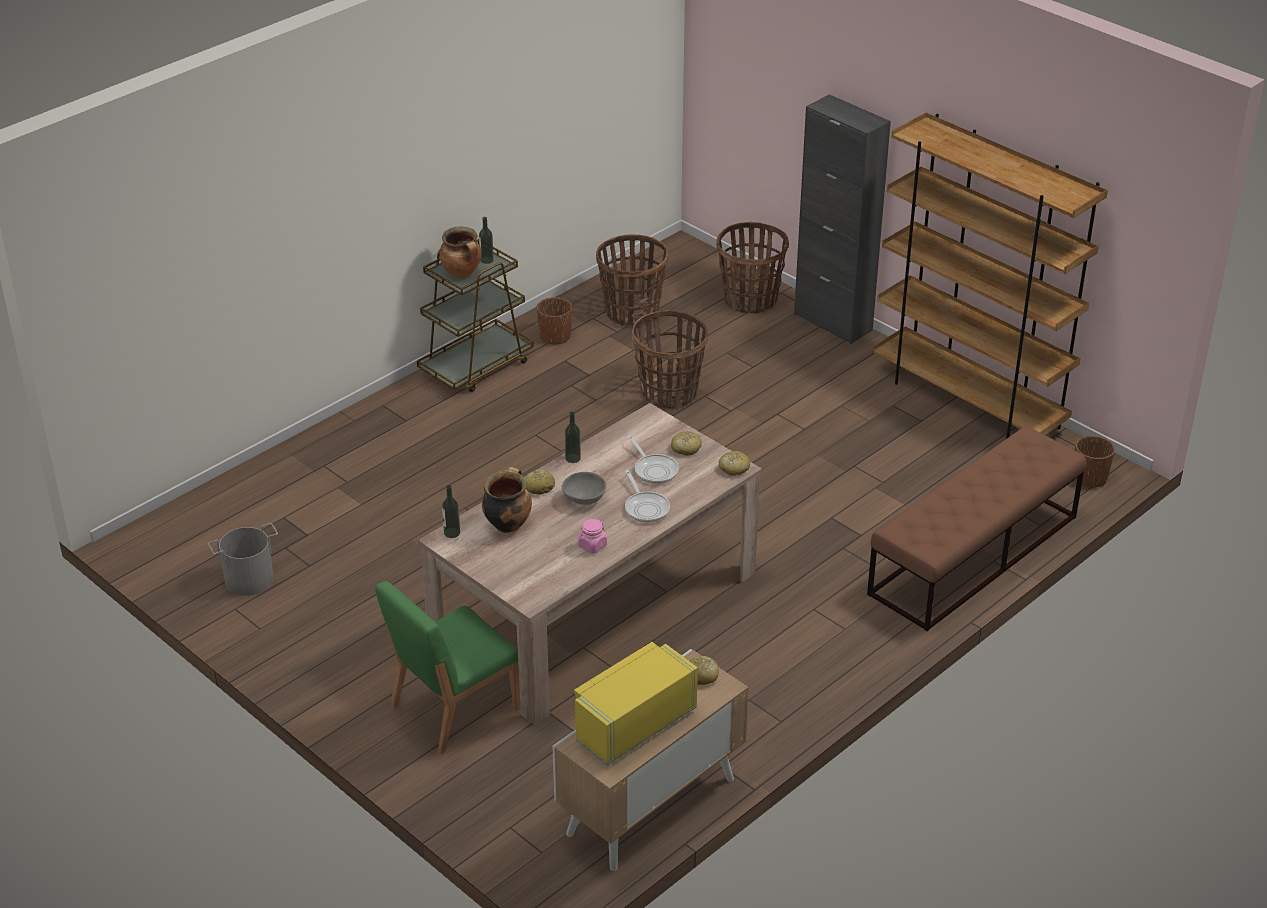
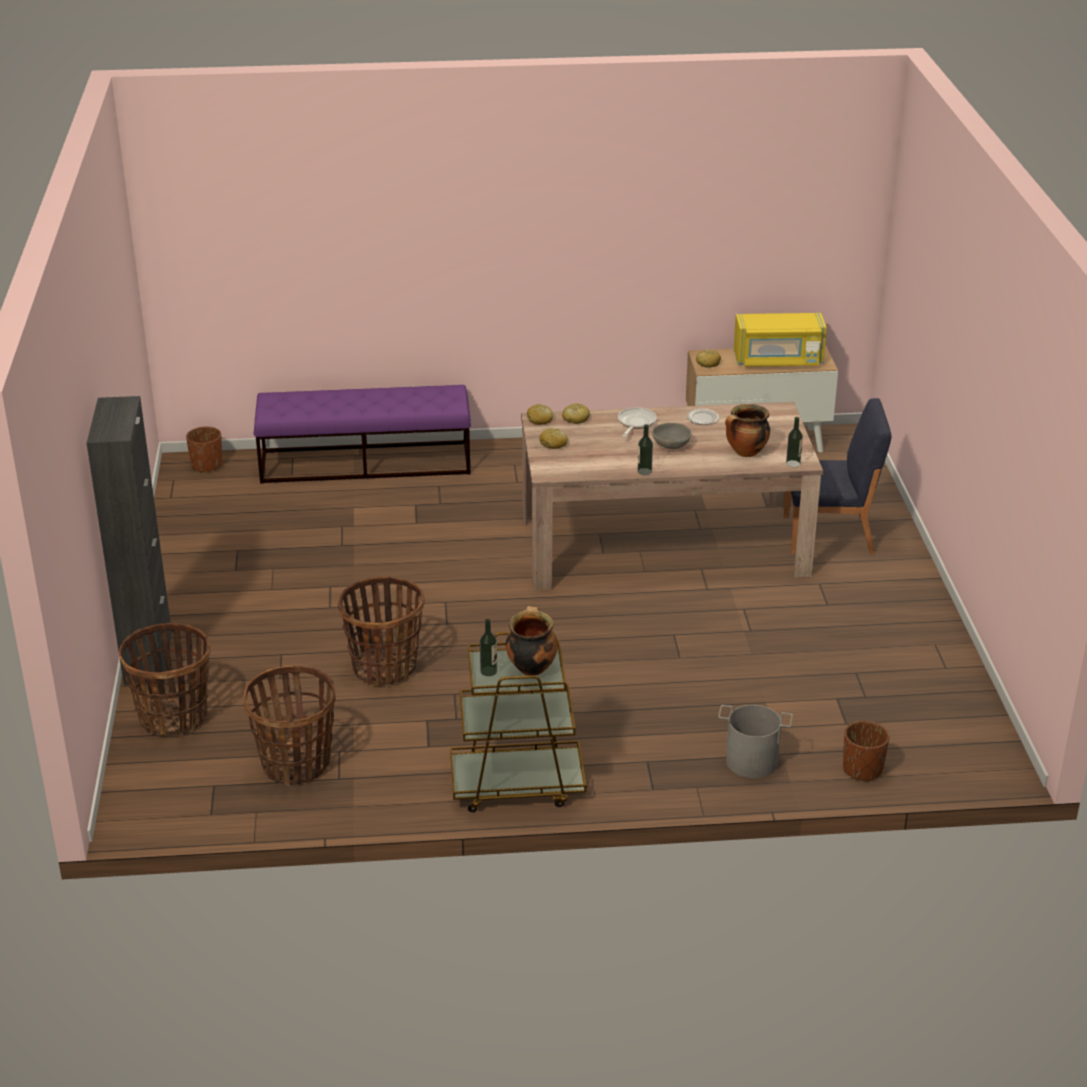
camera: 140 degrees left, 5 degrees down
grey bucket [208,523,278,596] -> grey bucket moved to [718,705,793,778]
green chair [375,581,521,754] -> blue chair [784,398,892,554]
bread [525,470,555,495] -> bread moved to [562,403,590,424]
brown planter [537,297,572,344] -> brown planter moved to [843,721,889,782]
pink jar [578,518,607,554] -> plate [687,409,719,425]
frying pan [627,435,679,484] -> none
brown bench [867,426,1087,631] -> purple bench [253,385,471,484]
brown bookcase [873,113,1108,439] -> none

